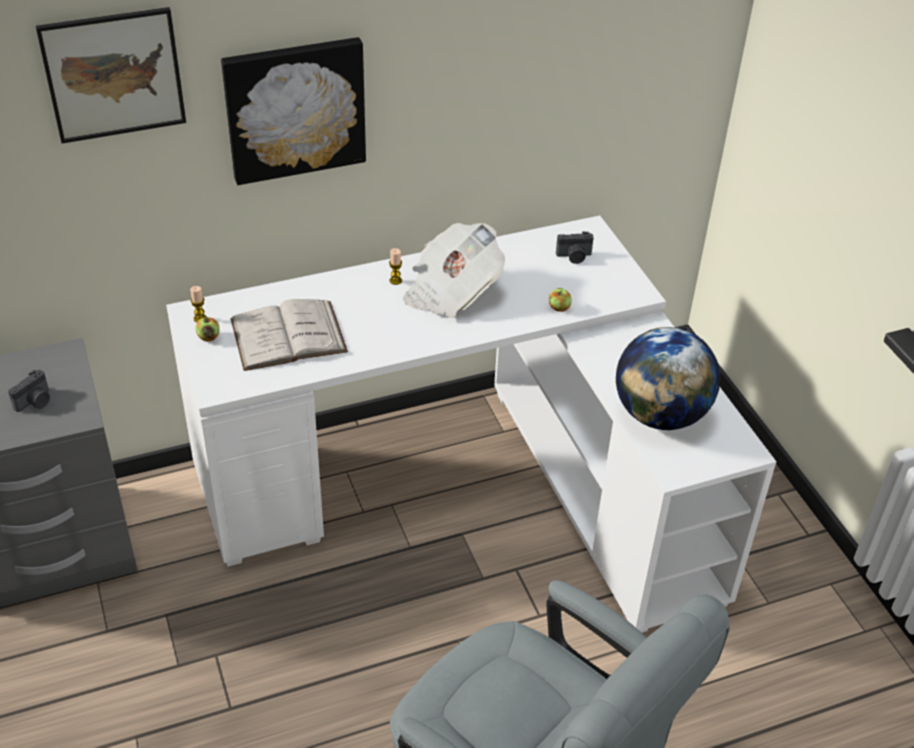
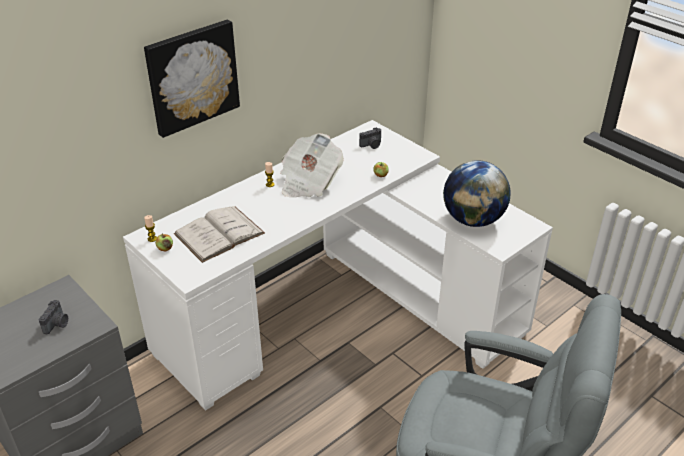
camera: 20 degrees left, 5 degrees down
picture [36,7,186,144] -> none

